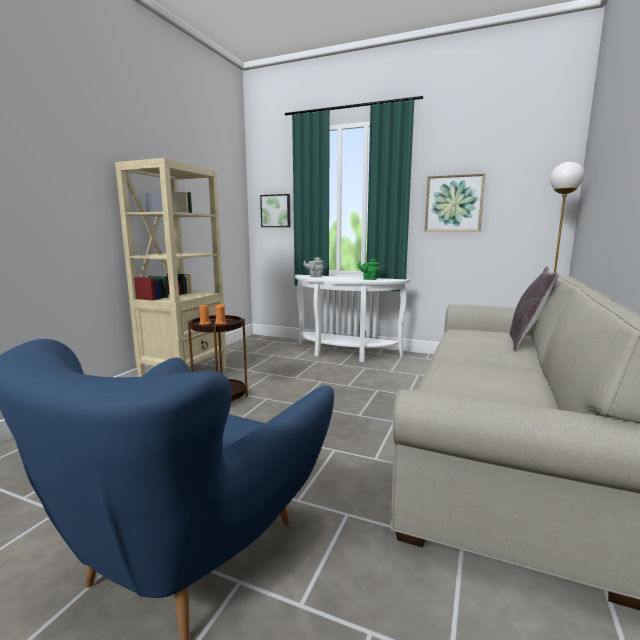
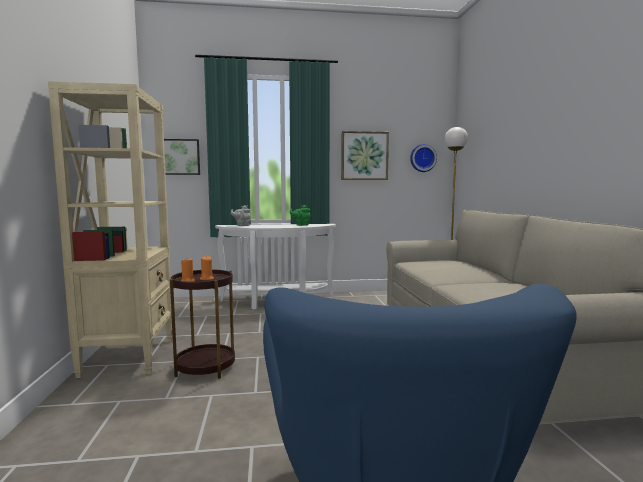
camera: 30 degrees left, 5 degrees down
grey pillow [510,266,559,351] -> none
none -> wall clock [410,144,437,172]

